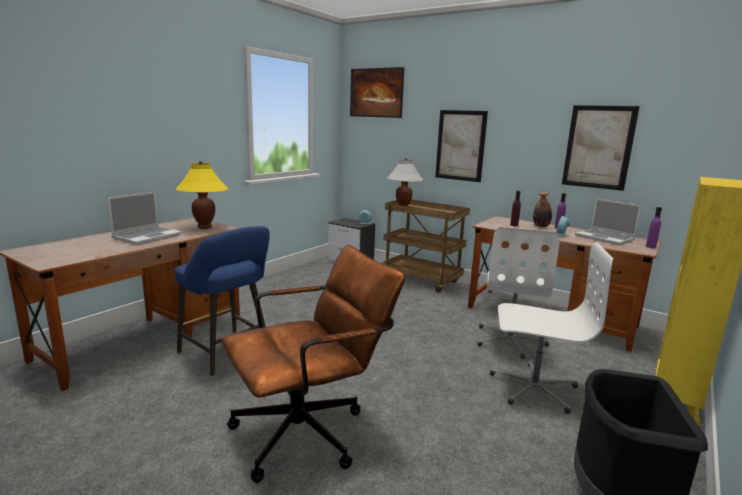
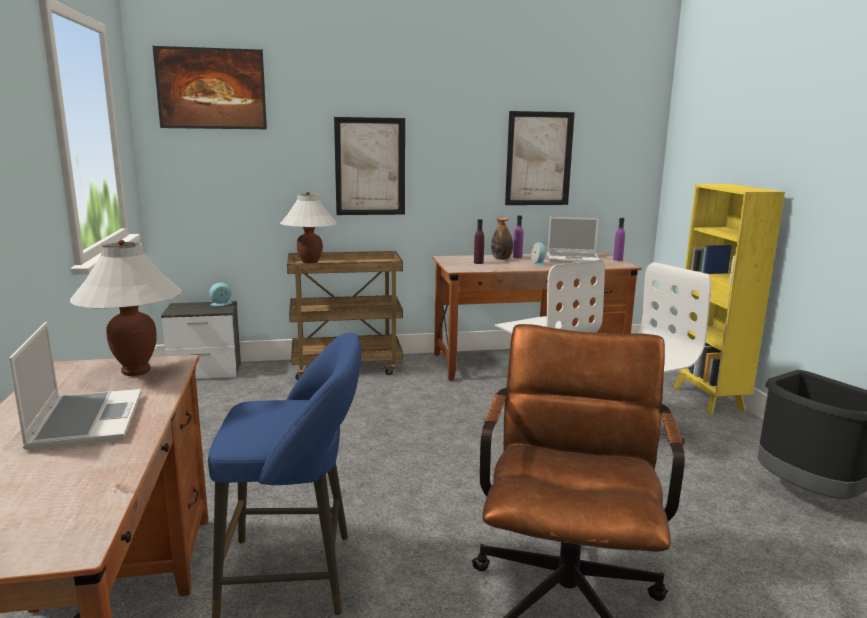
camera: 45 degrees left, 0 degrees up
yellow table lamp [175,161,228,229] -> white table lamp [70,240,182,376]

